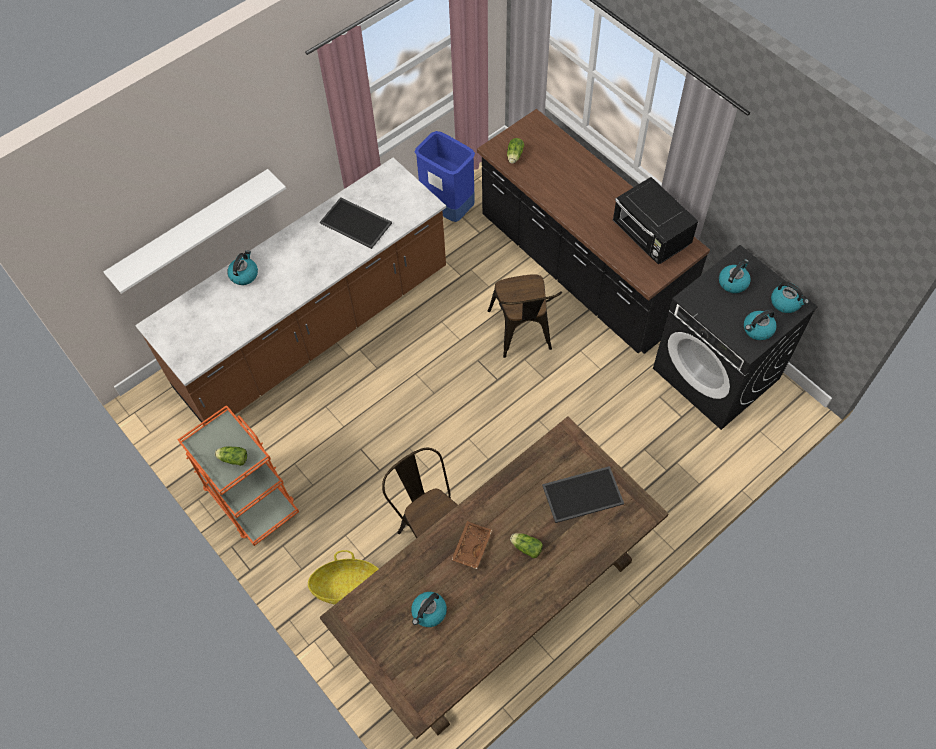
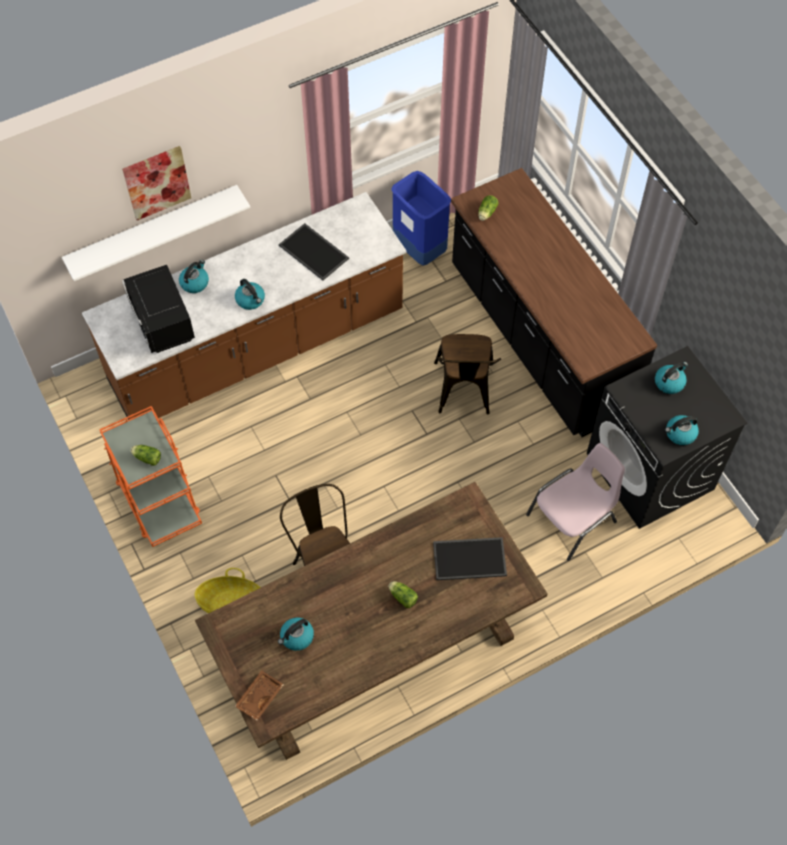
camera: 10 degrees right, 0 degrees up
brown tray [451,521,492,569] -> brown tray moved to [235,670,284,721]
black microwave [613,177,698,264] -> black microwave moved to [122,265,195,353]
kettle [771,282,809,313] -> kettle moved to [235,279,265,310]
none -> picture [122,146,191,220]
none -> pink chair [526,443,625,561]

